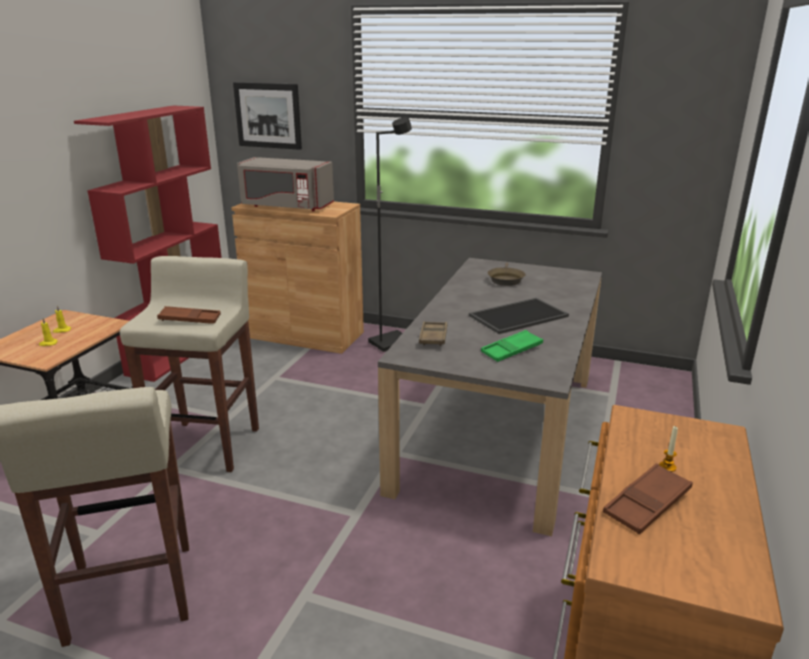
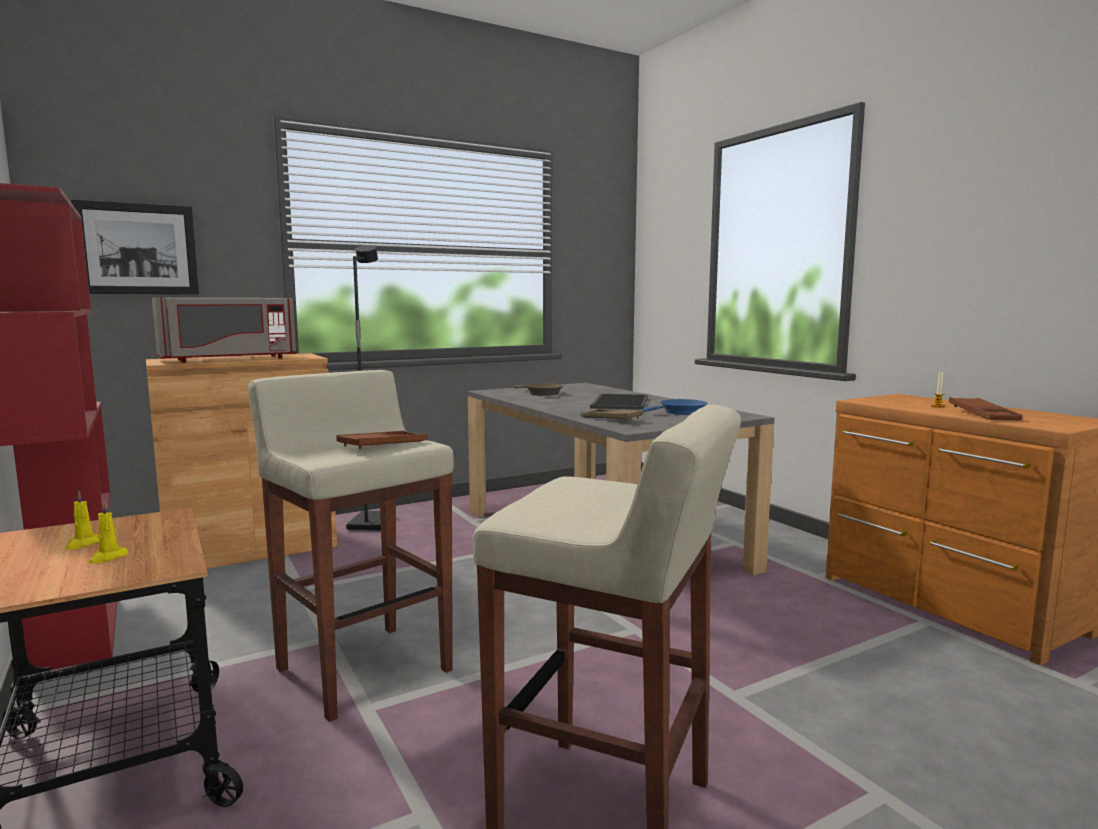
camera: 50 degrees left, 15 degrees down
green tray [481,330,543,362] -> blue frying pan [639,399,708,415]

